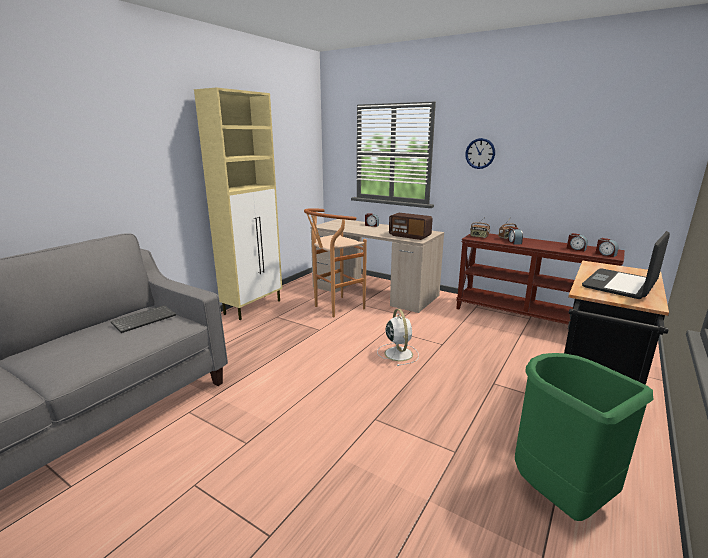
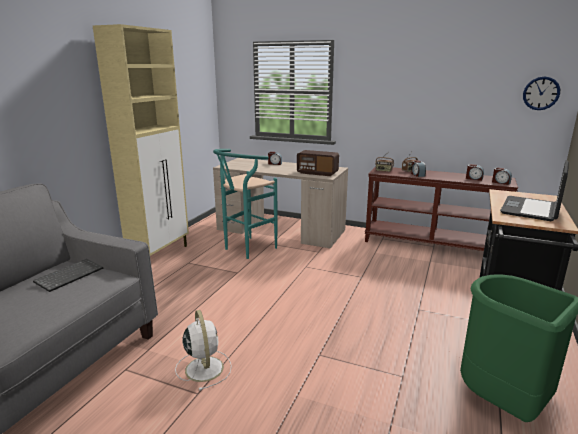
camera: 10 degrees left, 0 degrees up
brown stool [304,208,367,317] -> turquoise stool [213,149,278,259]
white fan [377,309,419,366] -> white fan moved to [175,310,232,391]
wall clock [465,138,495,169] -> wall clock moved to [523,76,560,110]

